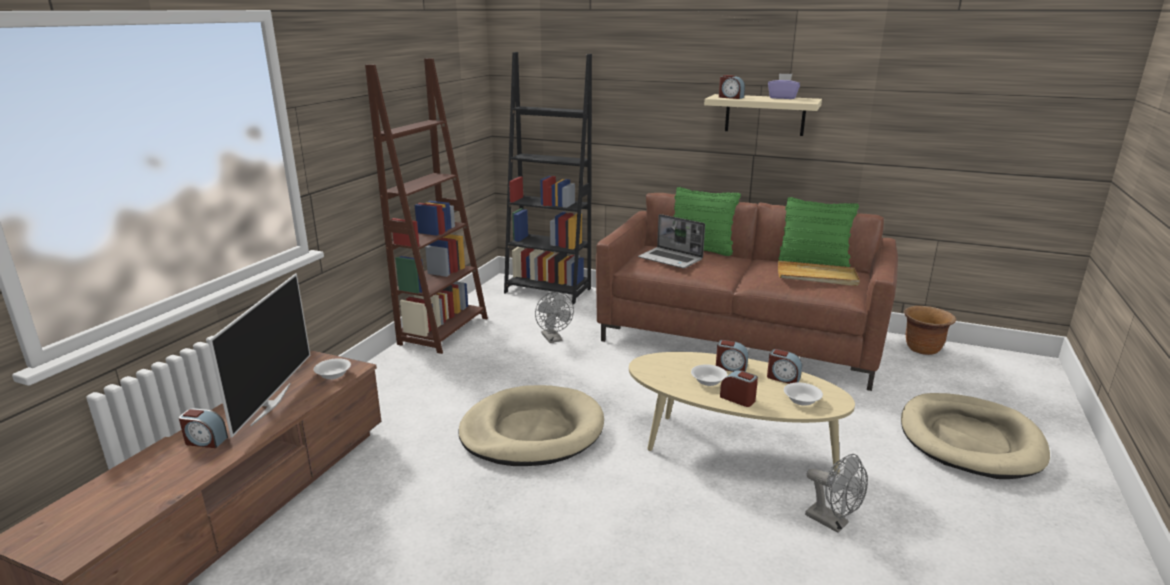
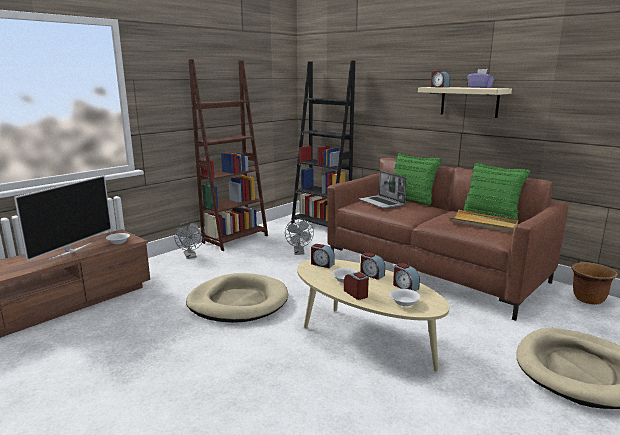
camera: 20 degrees right, 5 degrees down
alarm clock [179,408,228,448] -> alarm clock moved to [311,244,335,268]
grey fan [805,454,868,533] -> grey fan moved to [174,221,205,259]

